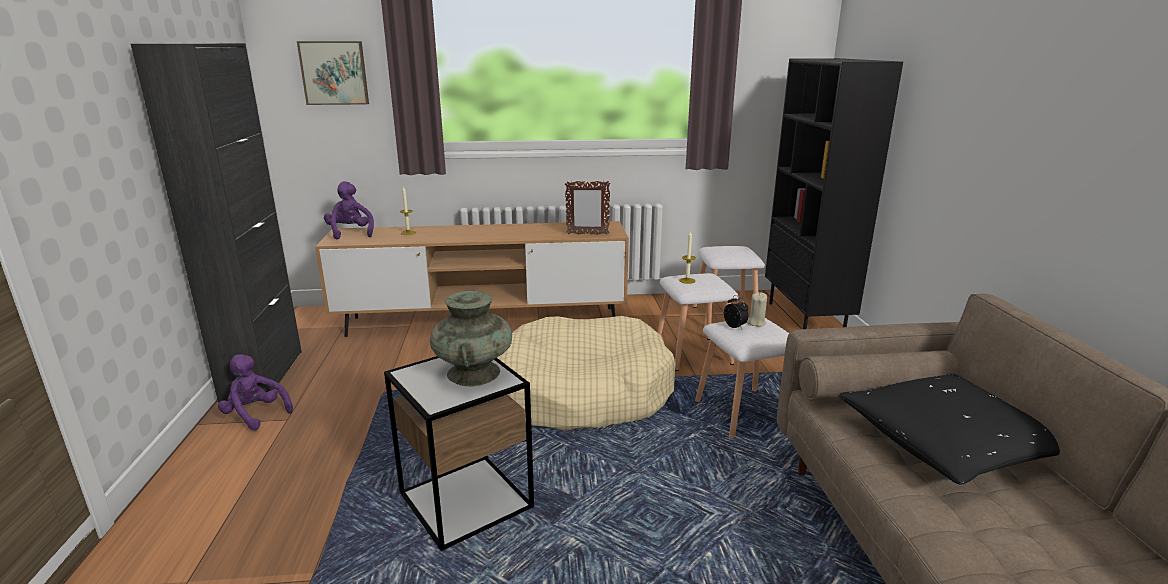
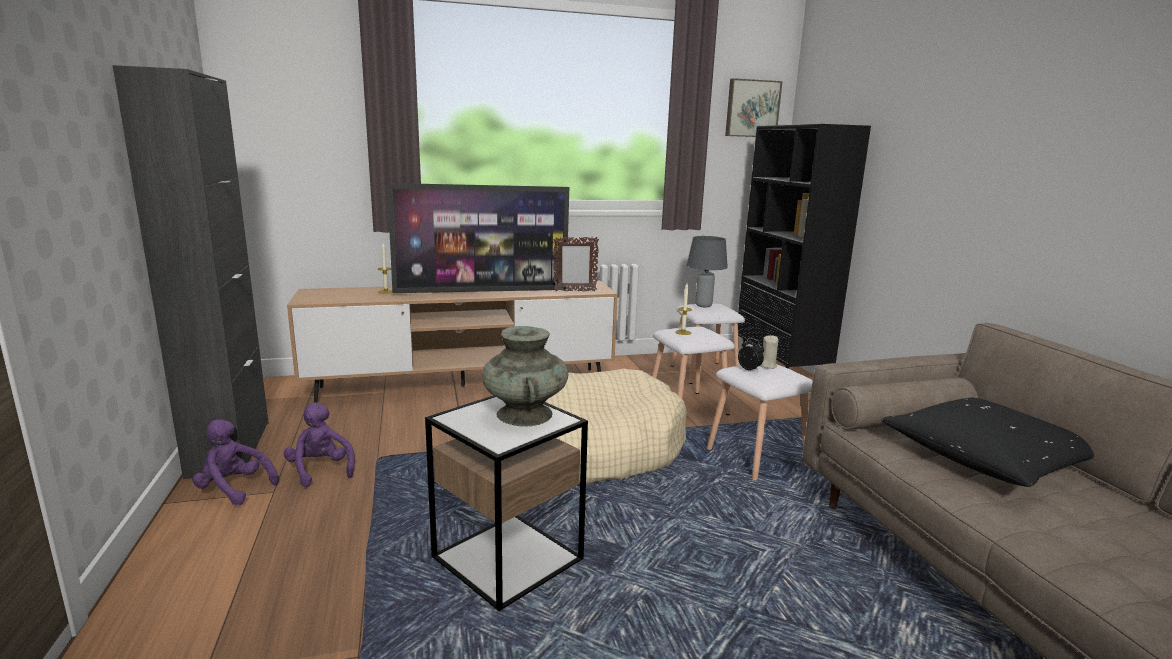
camera: 10 degrees left, 5 degrees down
picture [297,41,369,105] -> picture moved to [725,78,783,137]
purple plush toy [324,181,374,240] -> purple plush toy moved to [284,403,355,487]
none -> television [387,183,569,293]
none -> grey table lamp [687,236,728,307]

